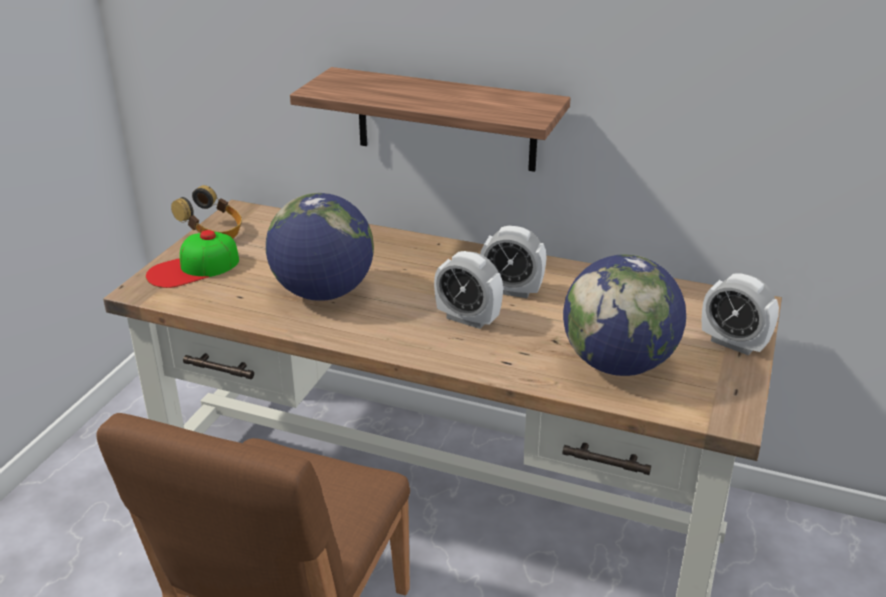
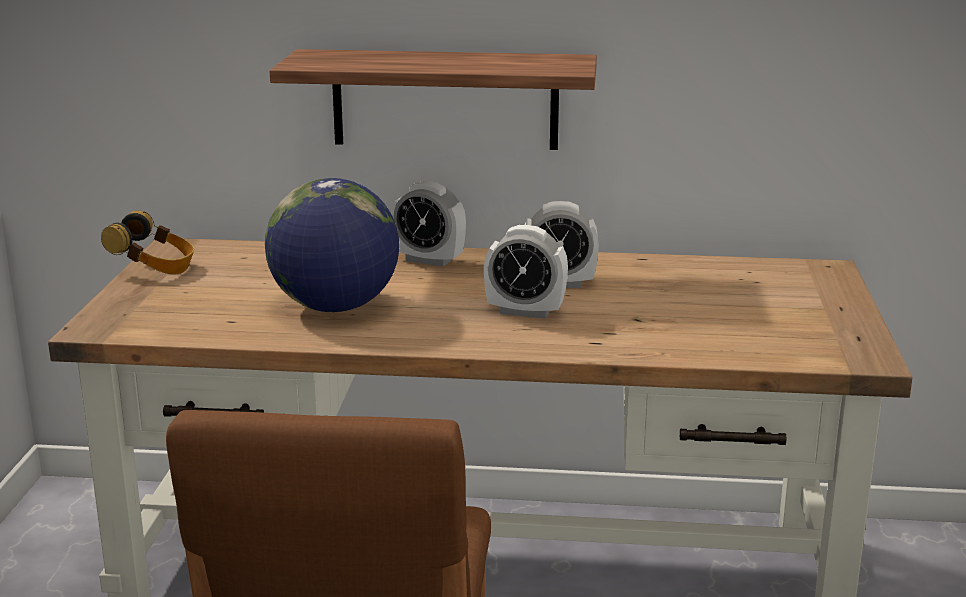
camera: 15 degrees left, 10 degrees down
cap [146,230,239,288] -> none
globe [563,254,686,376] -> none
alarm clock [702,273,779,355] -> alarm clock moved to [391,181,466,267]

